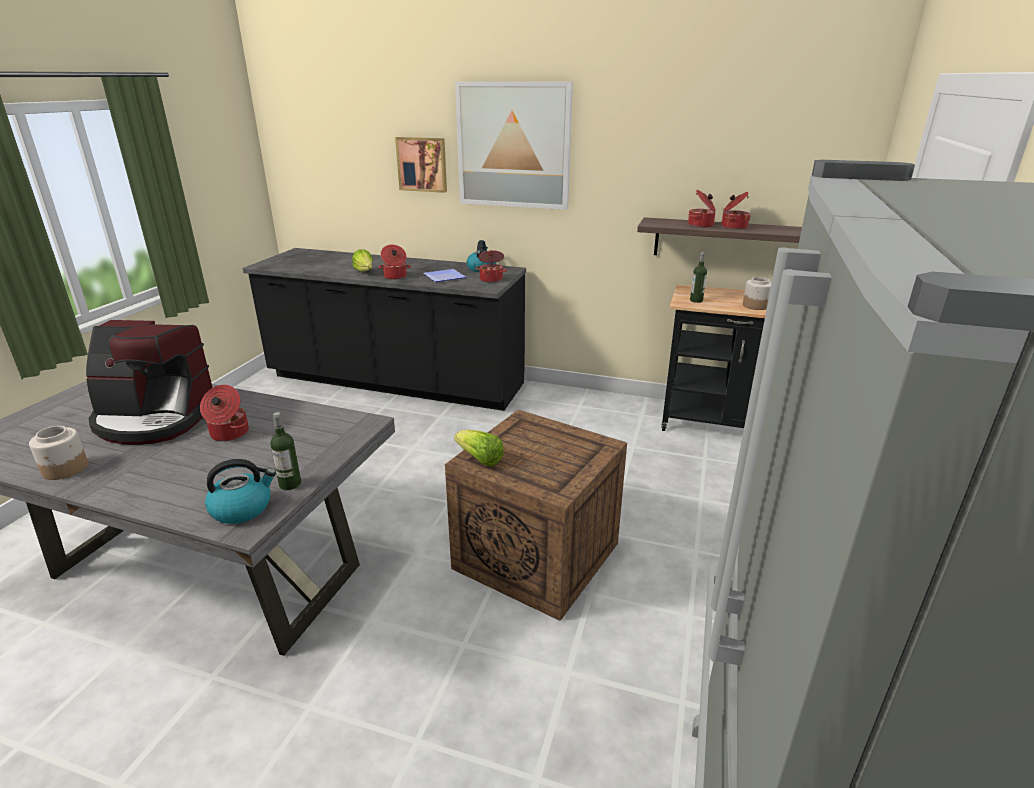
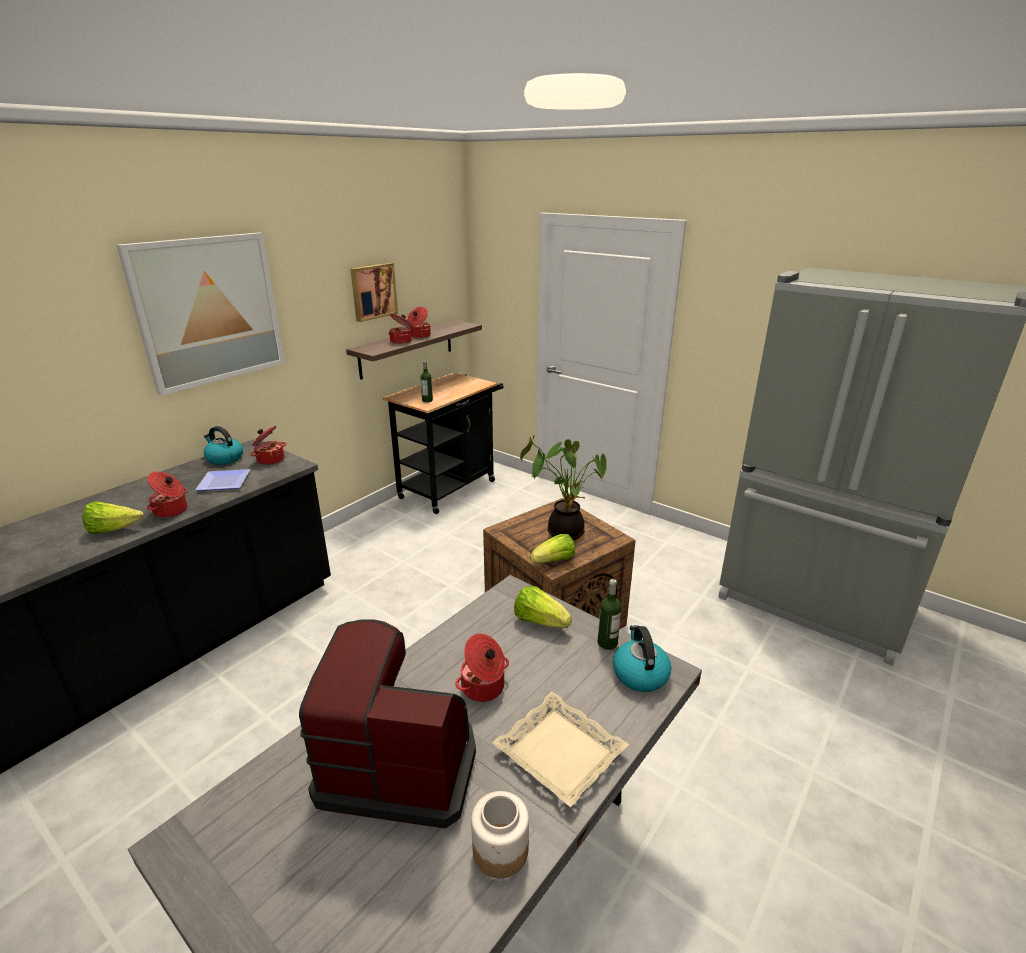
camera: 70 degrees left, 0 degrees up
coffee machine [86,320,213,445] -> coffee machine turned 105 degrees counterclockwise [299,619,476,829]
picture [395,137,447,193] -> picture moved to [350,263,398,322]
jar [743,277,772,310] -> none
none -> beige tray [492,692,629,807]
none -> lettuce [514,586,572,628]
none -> potted plant [520,436,607,540]

